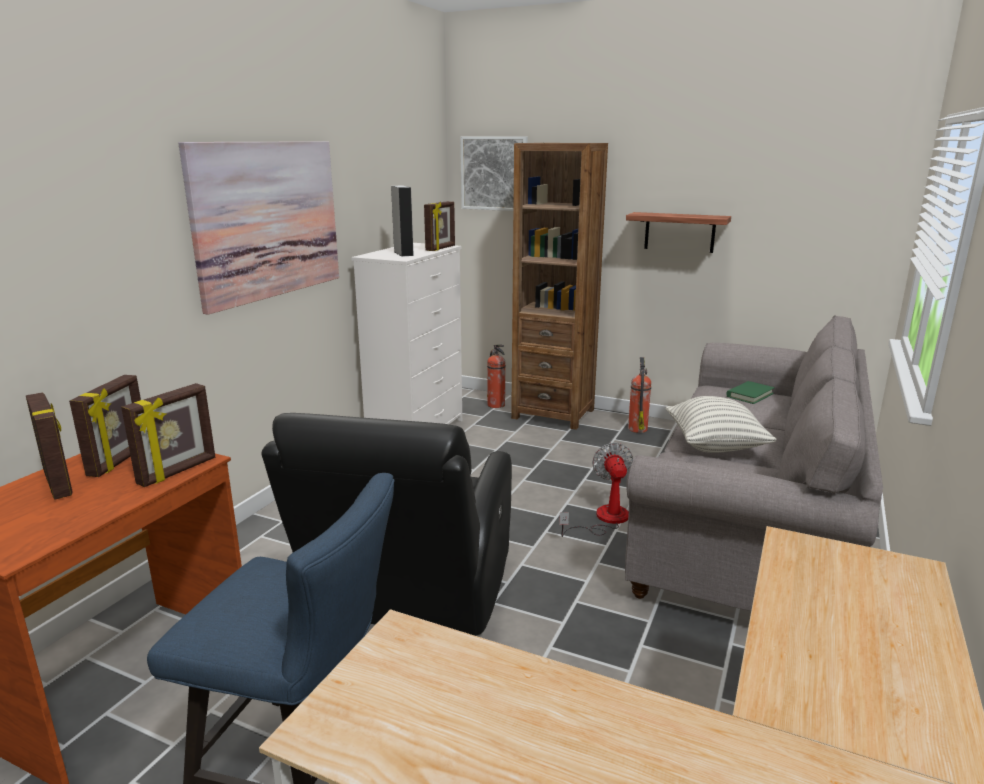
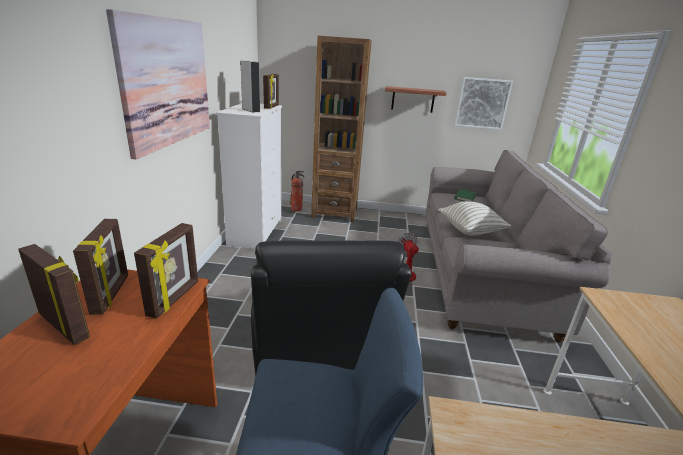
camera: 20 degrees left, 5 degrees up
picture [460,136,527,211] -> picture moved to [455,77,513,130]
fire extinguisher [628,357,651,433] -> none

